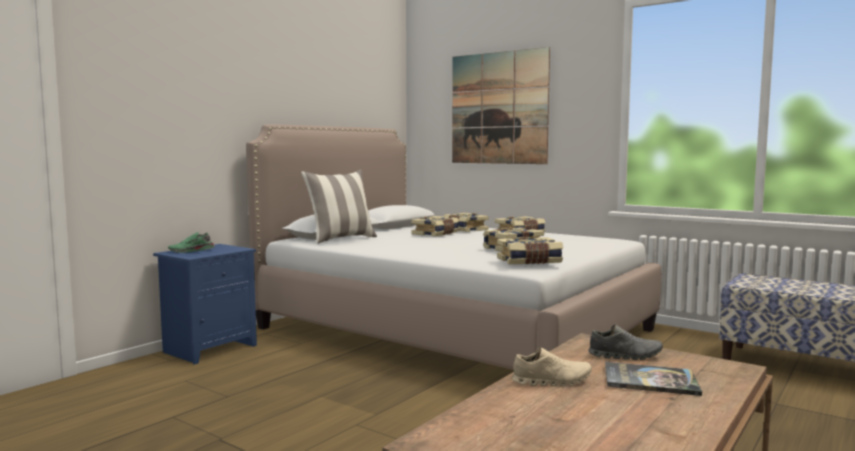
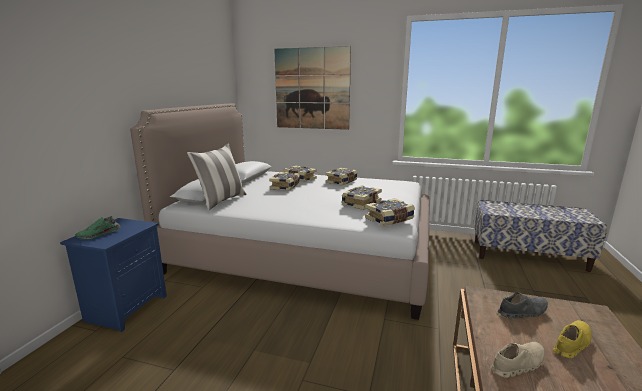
camera: 20 degrees left, 10 degrees up
book [605,362,702,396] -> yellow shoe [553,320,592,358]

